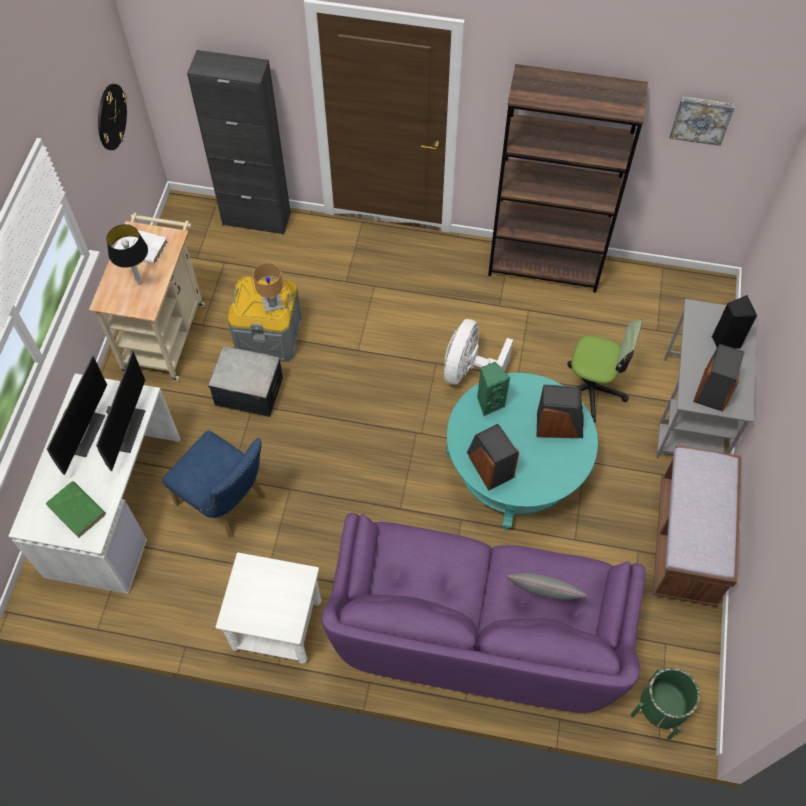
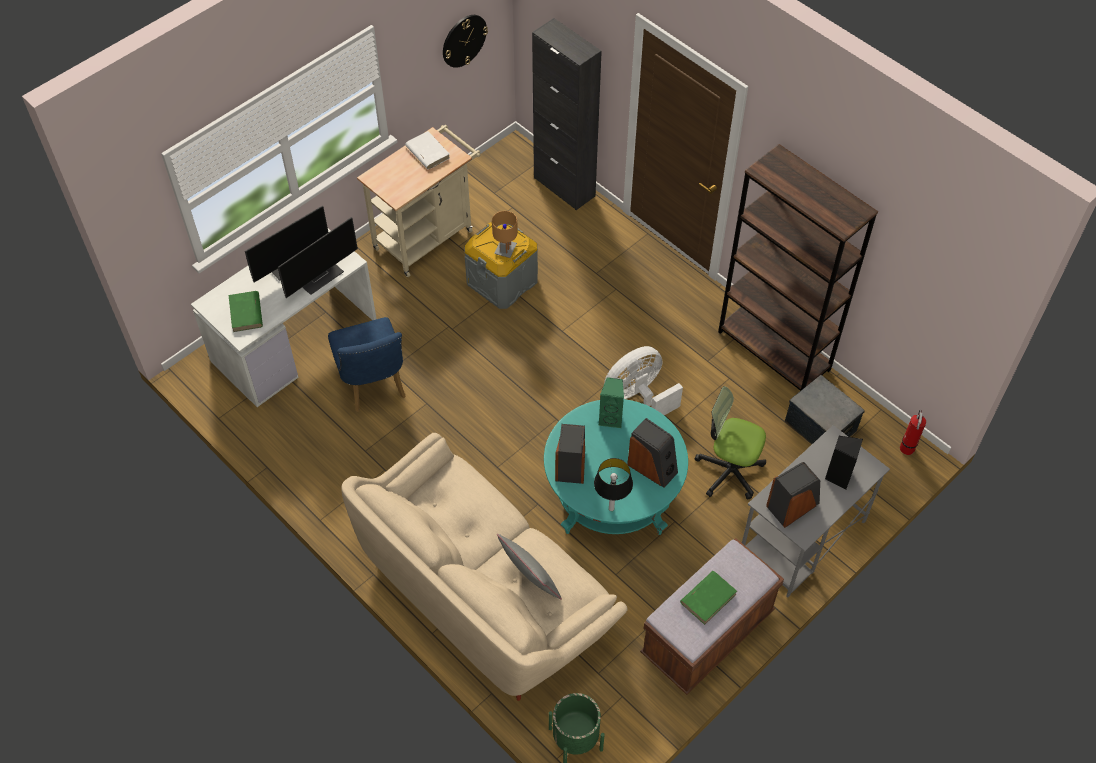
camera: 35 degrees right, 5 degrees down
table lamp [107,224,148,285] -> table lamp moved to [594,458,633,511]
storage box [208,346,283,417] -> storage box moved to [785,375,865,445]
white side table [216,552,321,664] -> none
purple sofa [321,513,646,713] -> beige sofa [341,433,628,701]
office chair [567,320,642,422] -> office chair turned 150 degrees clockwise [695,386,766,499]
picture [670,96,735,146] -> none
none -> green book [680,571,737,625]
none -> fire extinguisher [900,409,926,455]

